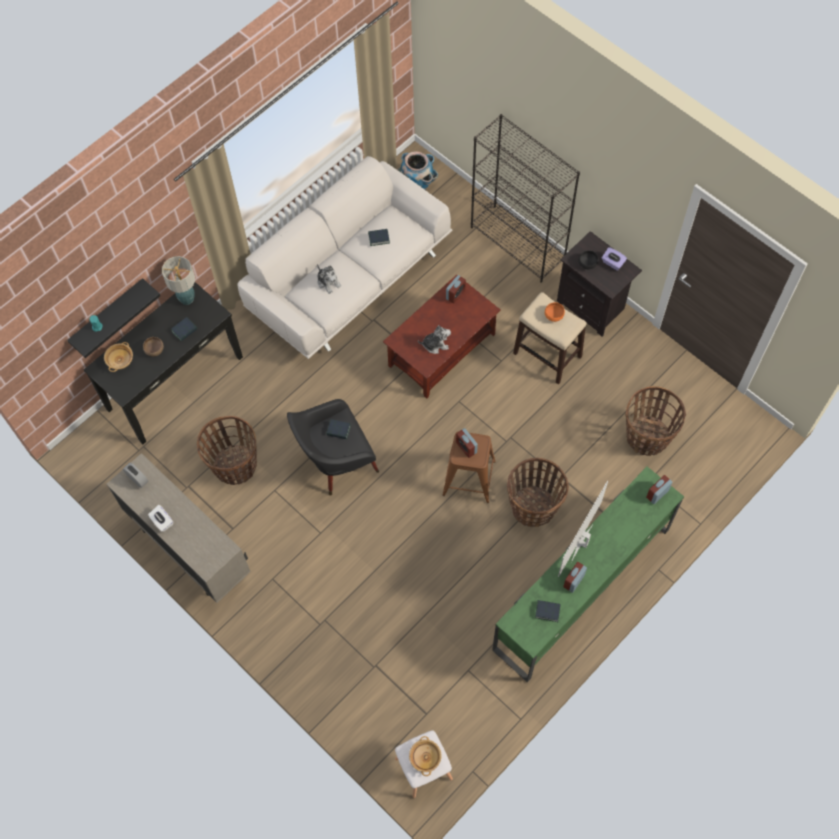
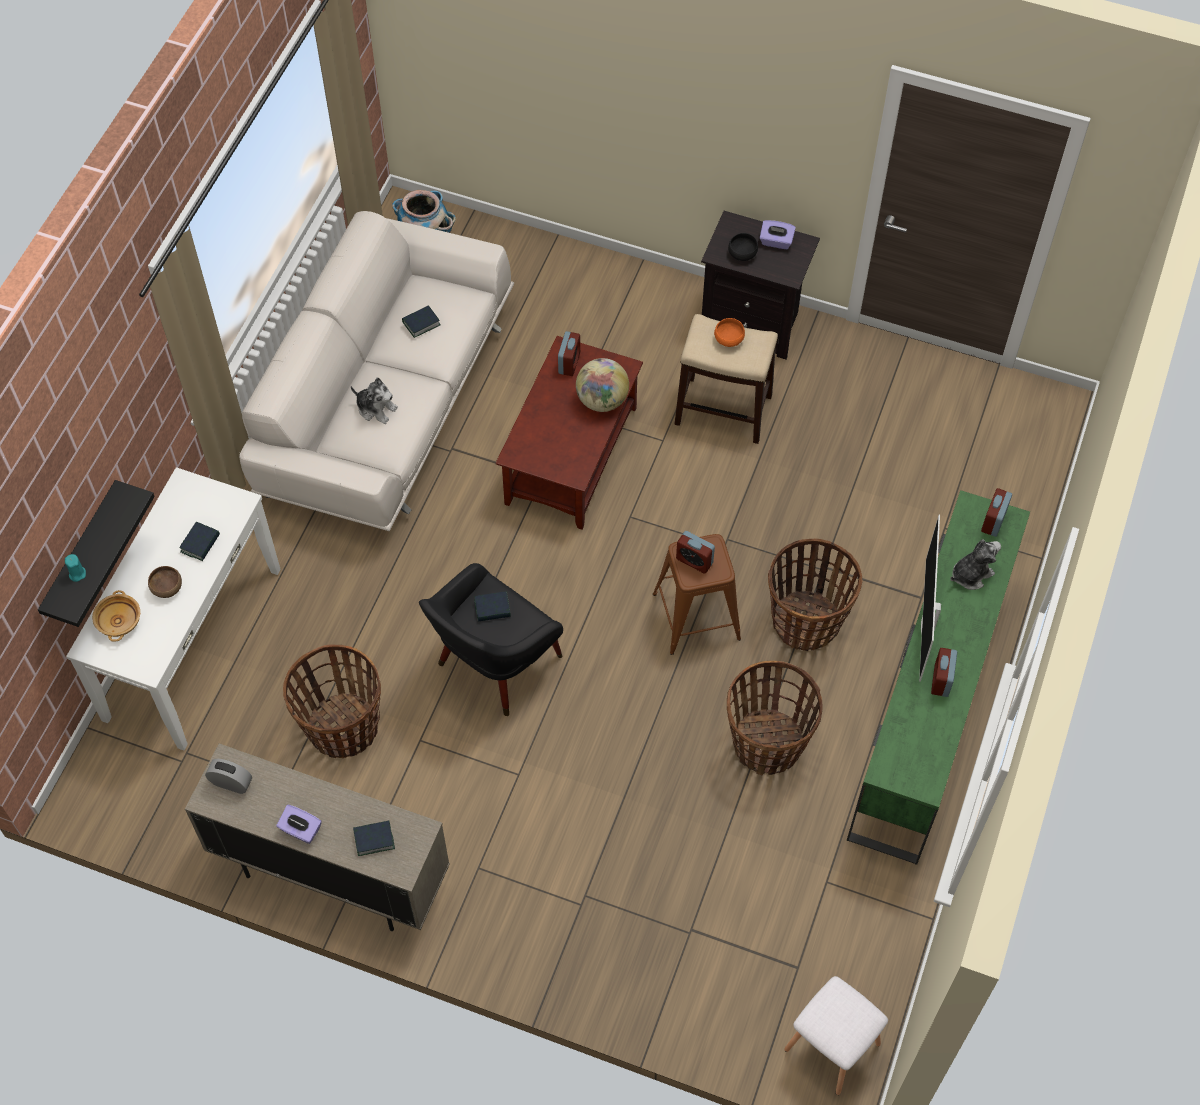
camera: 25 degrees left, 5 degrees down
black console table [84,282,243,444] -> white console table [66,467,281,750]
white tissue box [148,505,173,532] -> purple tissue box [276,804,322,844]
table lamp [162,256,195,305] -> none
beige bowl [409,736,442,776] -> none
plush toy [418,325,451,354] -> plush toy moved to [950,539,1001,590]
black bookcase [471,114,580,283] -> none
book [535,600,561,622] -> book moved to [353,821,395,856]
basket [625,386,686,456] -> basket moved to [727,661,822,775]
none -> globe [576,358,629,412]

